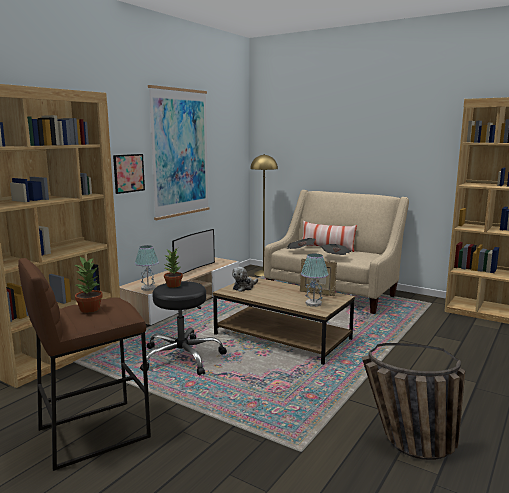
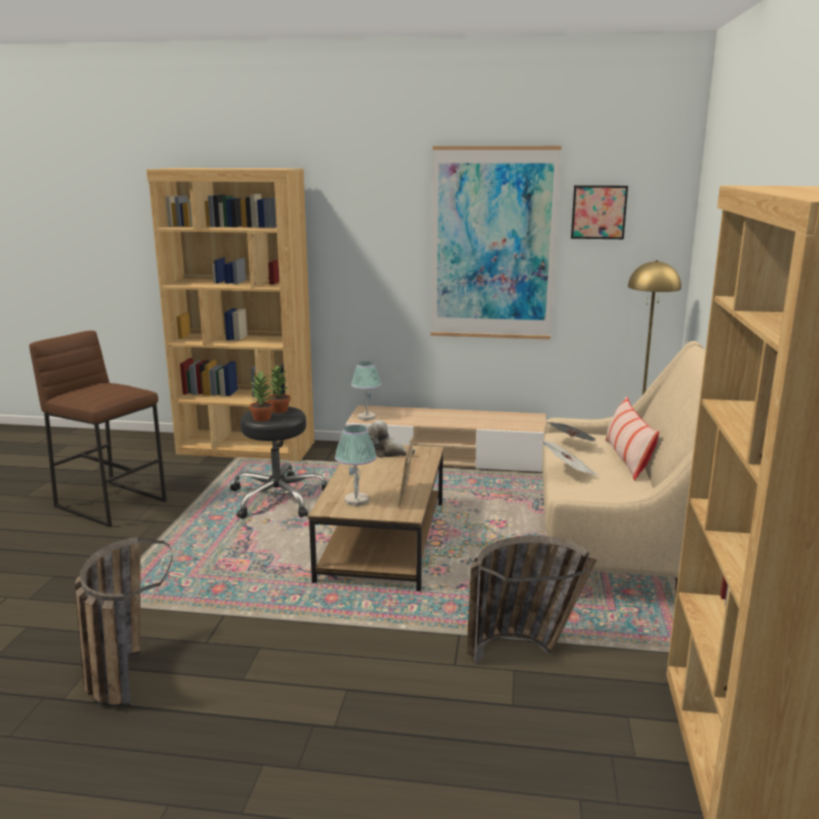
camera: 65 degrees right, 5 degrees up
potted plant [75,257,103,313] -> potted plant moved to [249,371,273,422]
picture [113,154,145,194] -> picture moved to [571,185,628,239]
television [172,229,215,274] -> none
none -> basket [467,536,597,665]

